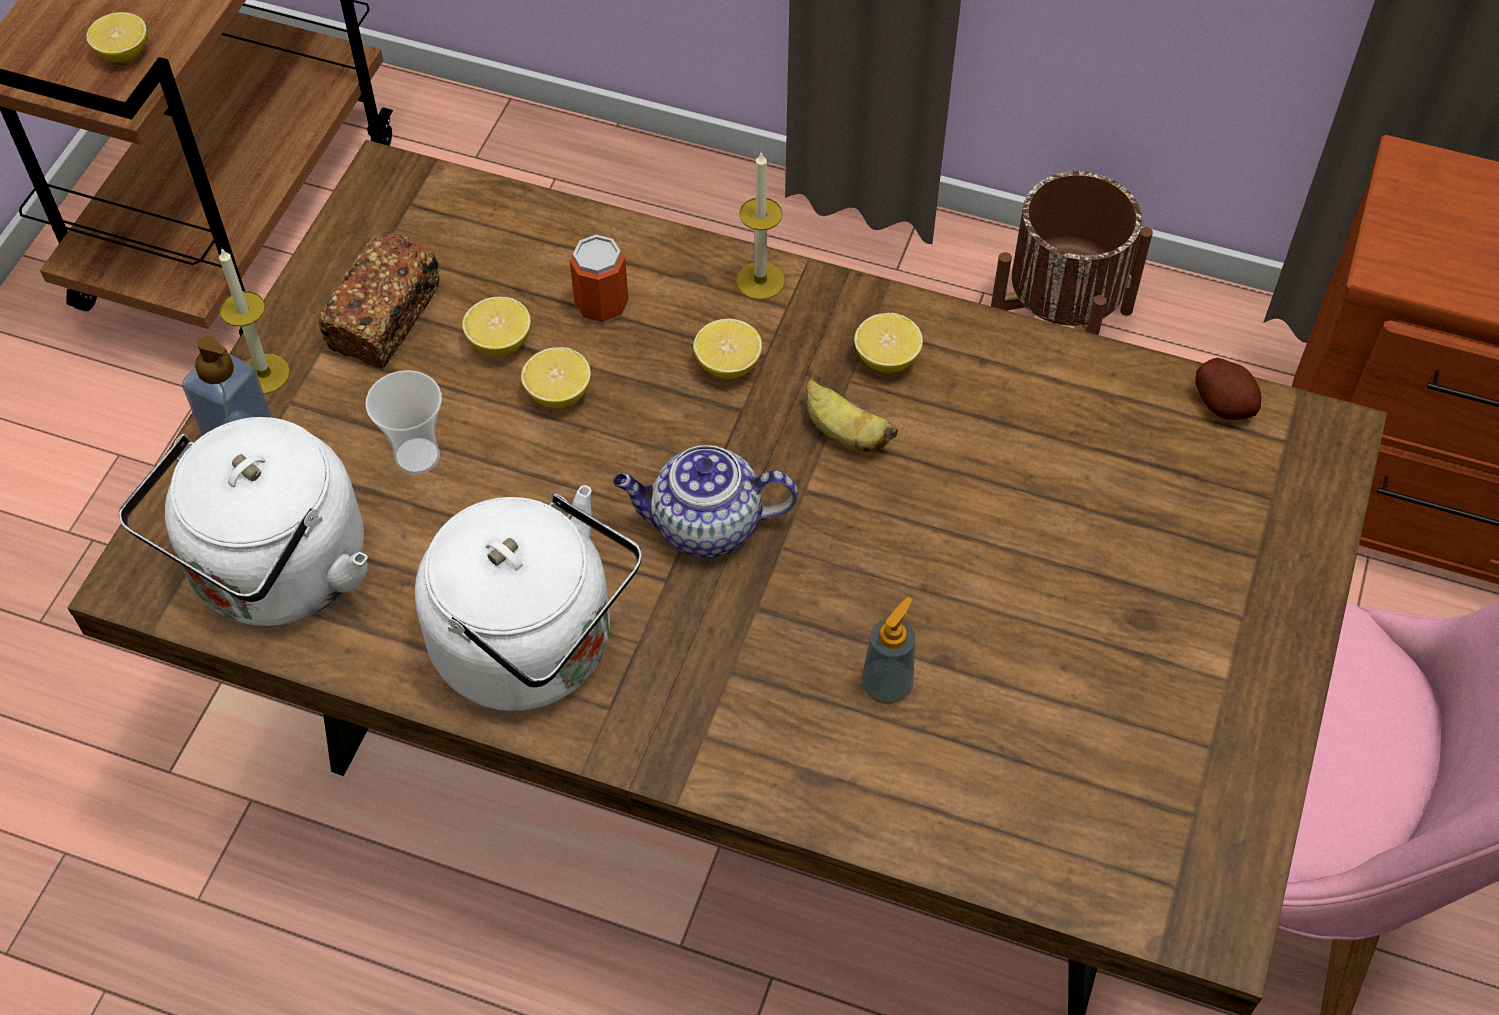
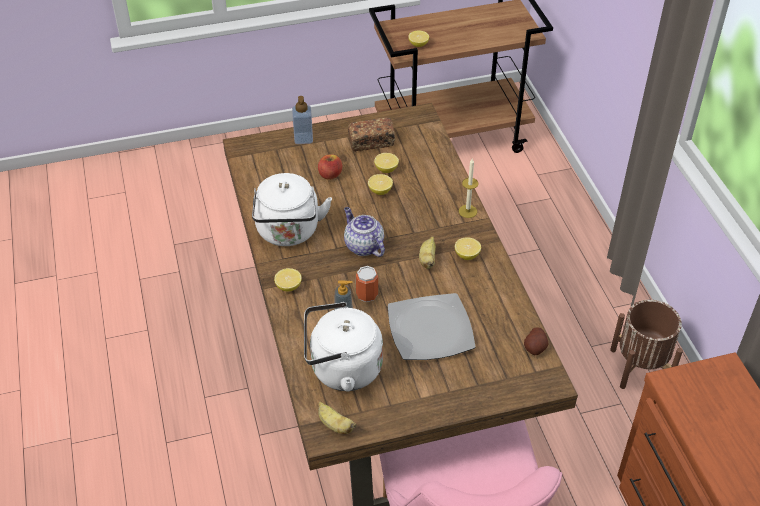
camera: 55 degrees right, 10 degrees down
white kettle [119,417,368,626] -> white kettle moved to [304,302,383,392]
candle [219,249,290,394] -> none
cup [366,370,442,475] -> apple [318,154,342,180]
can [570,234,629,323] -> can moved to [356,266,378,302]
lemon [693,319,762,379] -> lemon moved to [274,268,302,292]
none -> banana [318,401,357,434]
none -> plate [388,293,476,360]

